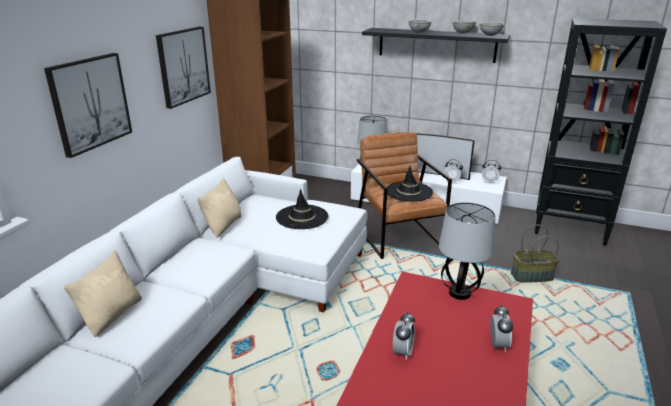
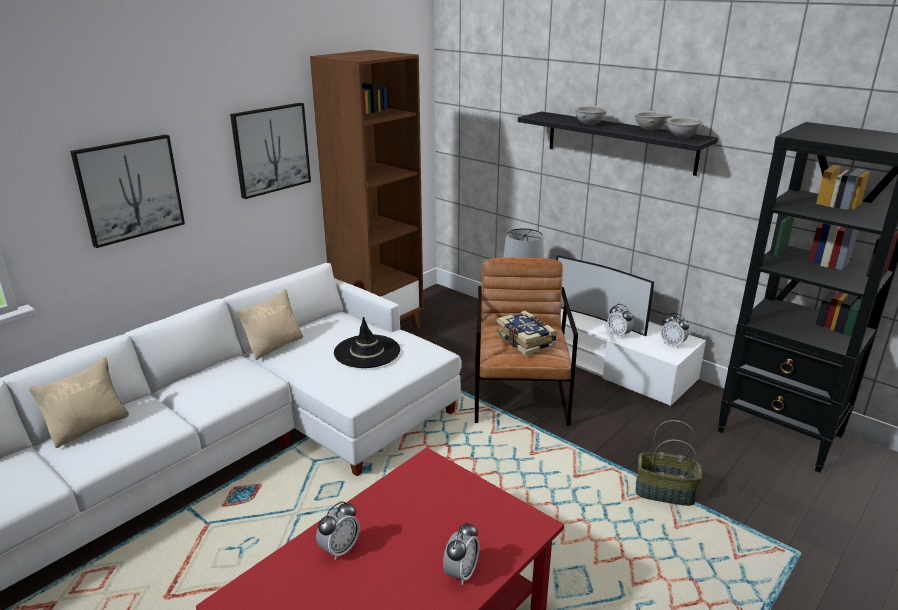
camera: 20 degrees right, 0 degrees up
black hat [387,166,433,202] -> book [496,311,557,356]
table lamp [439,202,495,300] -> none

